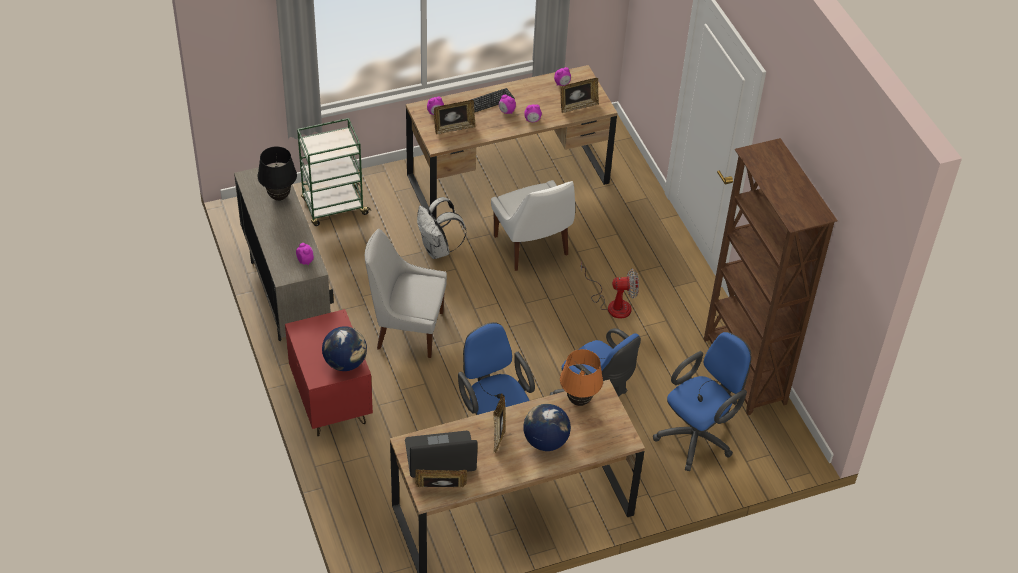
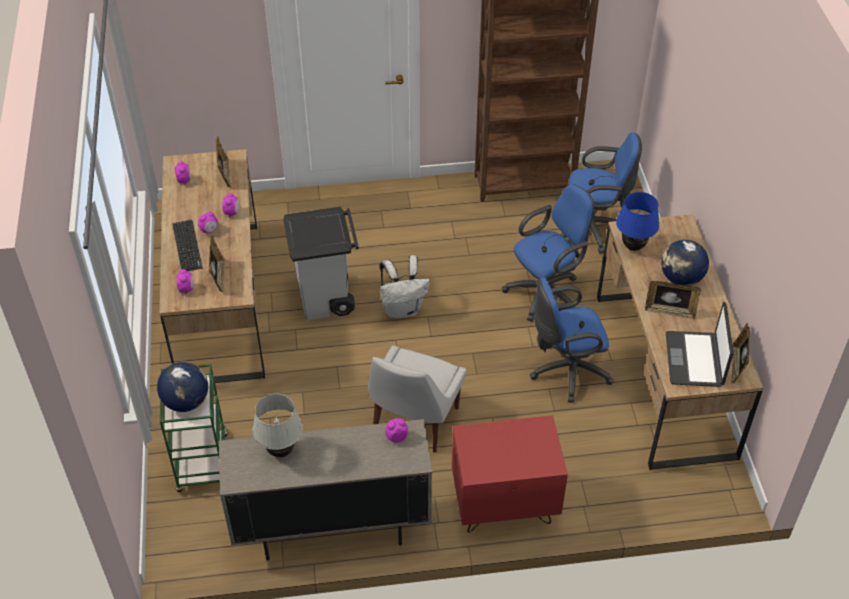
camera: 75 degrees left, 0 degrees up
black table lamp [257,146,297,201] -> white table lamp [253,394,303,457]
globe [322,326,367,371] -> globe moved to [157,362,208,412]
white backpack [417,197,466,259] -> white backpack moved to [380,255,430,319]
white chair [491,180,575,271] -> grey trash can [283,207,359,320]
orange table lamp [560,349,603,406] -> blue table lamp [616,192,659,251]
fan [581,261,639,319] -> none
blue office chair [653,332,751,471] -> blue office chair turned 120 degrees clockwise [560,132,642,254]

